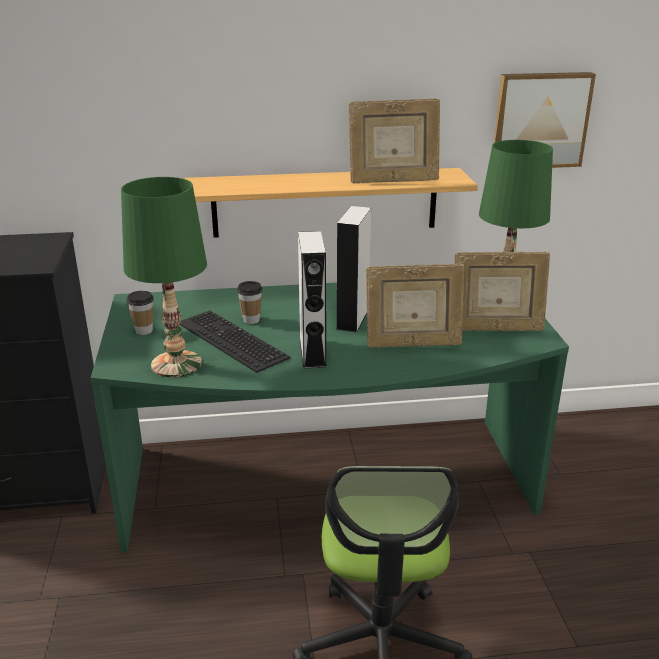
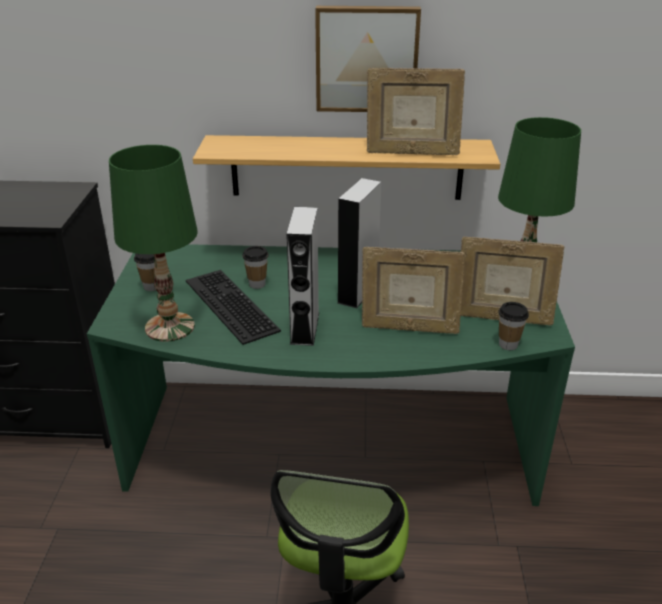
camera: 10 degrees right, 5 degrees up
picture [494,72,596,168] -> picture moved to [315,6,421,112]
none -> cup [498,302,529,350]

